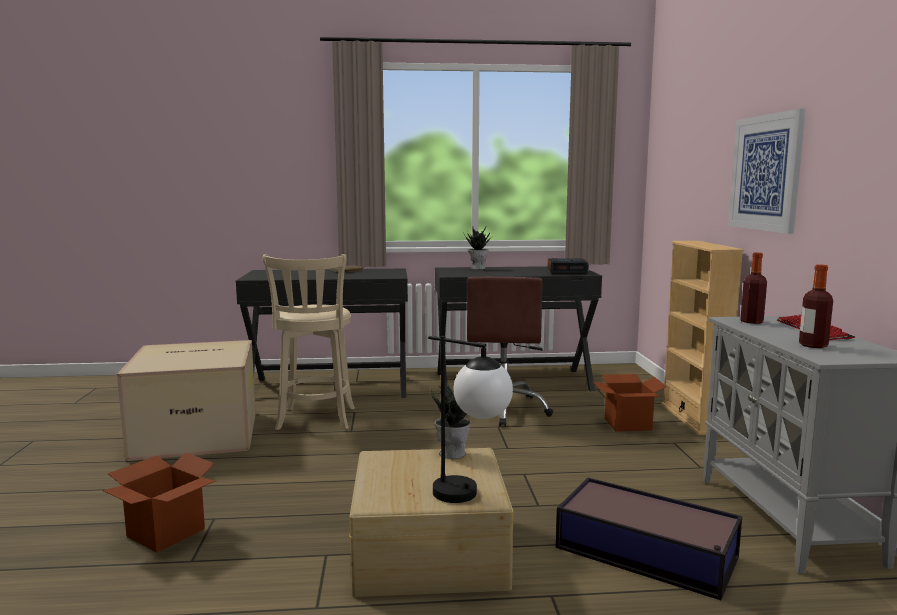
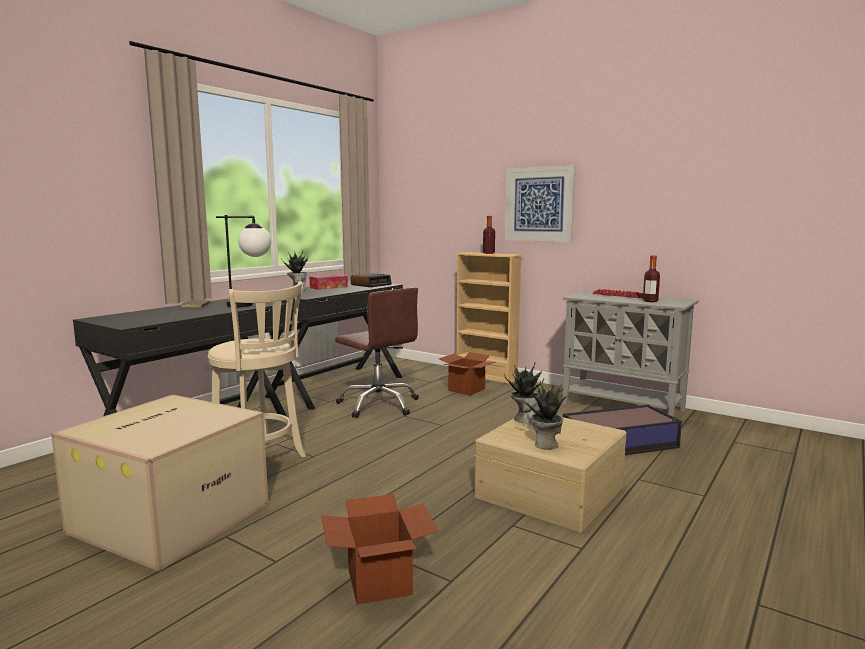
camera: 50 degrees left, 0 degrees up
table lamp [428,336,513,503] -> table lamp moved to [216,215,271,307]
bottle [740,252,767,324] -> bottle moved to [483,216,495,254]
none -> tissue box [309,274,348,290]
none -> potted plant [522,381,568,450]

